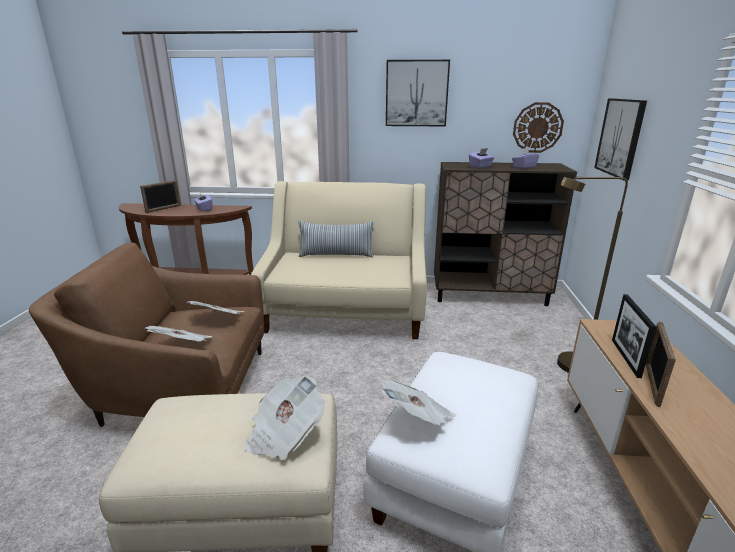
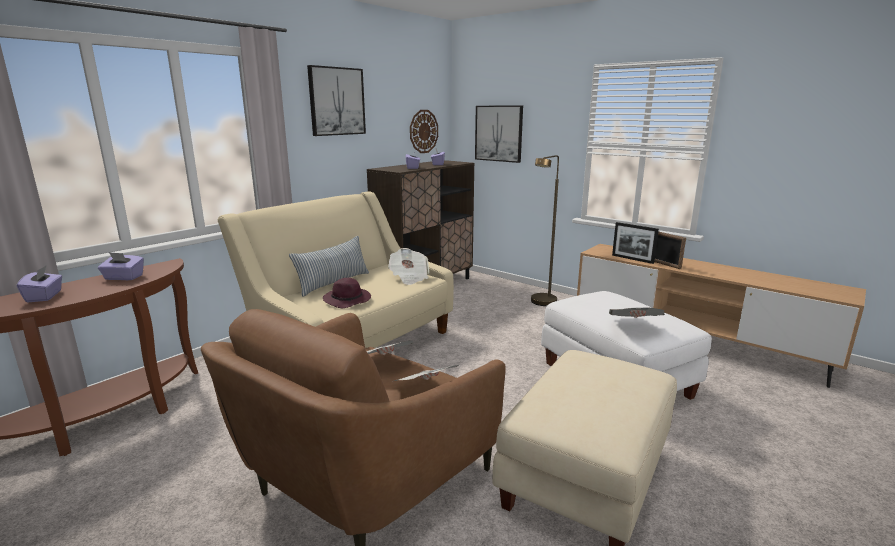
camera: 55 degrees left, 5 degrees down
picture frame [140,180,181,213] -> purple tissue box [17,266,62,303]
newspaper [244,376,325,460] -> newspaper moved to [388,248,429,285]
none -> purple hat [323,278,371,308]

